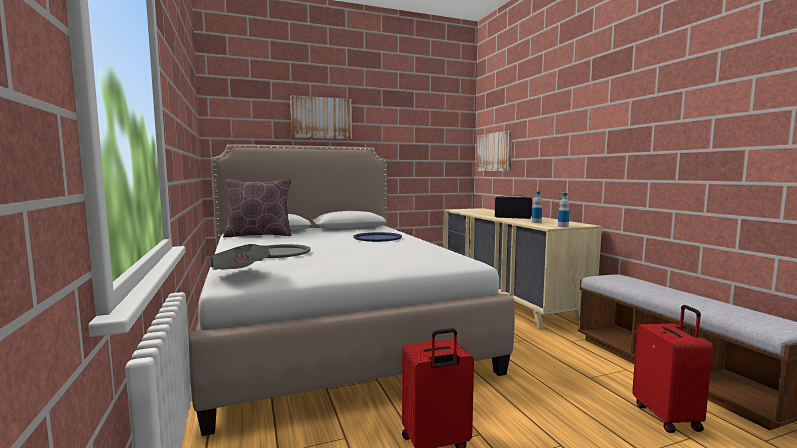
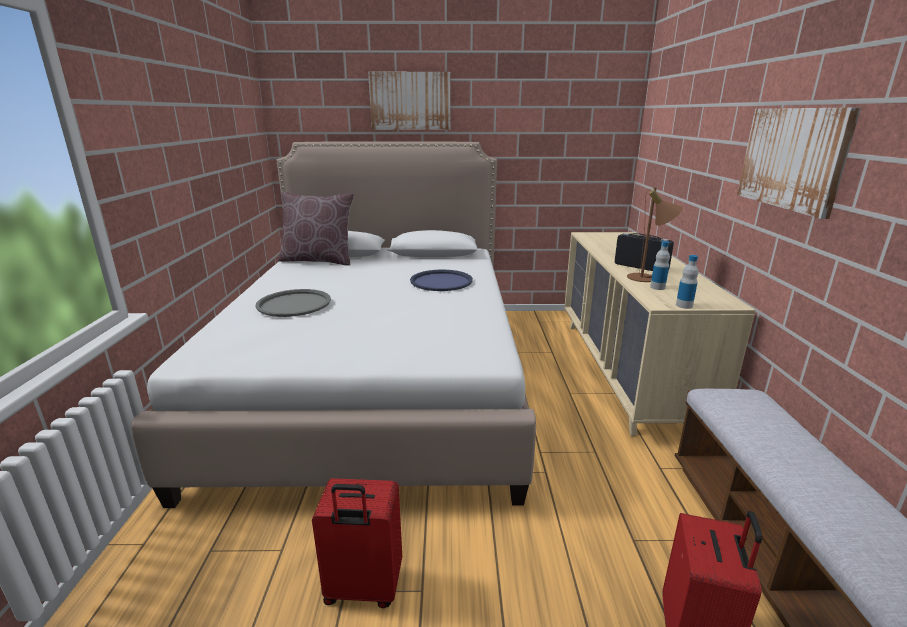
camera: 20 degrees right, 15 degrees up
newspaper [208,244,271,270] -> none
picture [476,130,512,171] -> picture moved to [737,108,861,219]
none -> brown table lamp [627,187,683,282]

